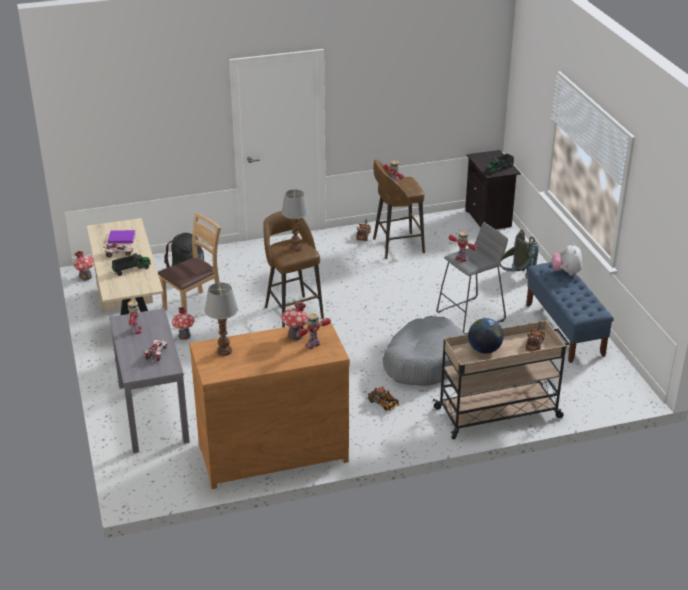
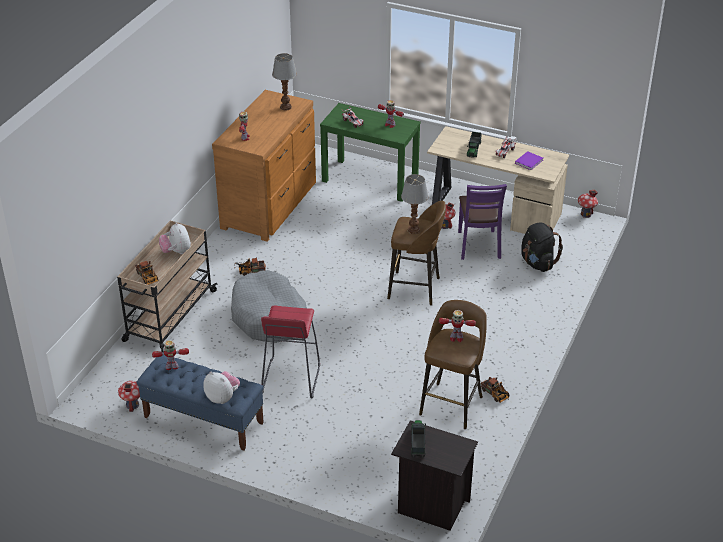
camera: 130 degrees right, 5 degrees up
grey console table [109,308,190,453] -> green console table [320,103,421,202]
brown chair [158,213,221,313] -> purple chair [458,184,507,260]
toy house [281,302,308,341] -> toy house moved to [118,381,140,412]
grey stool [436,222,508,334] -> red stool [261,305,320,398]
toy robot [449,231,478,262] -> toy robot moved to [152,340,189,370]
globe [468,318,504,354] -> plush toy [159,222,191,254]
grey backpack [499,230,538,279] -> none

